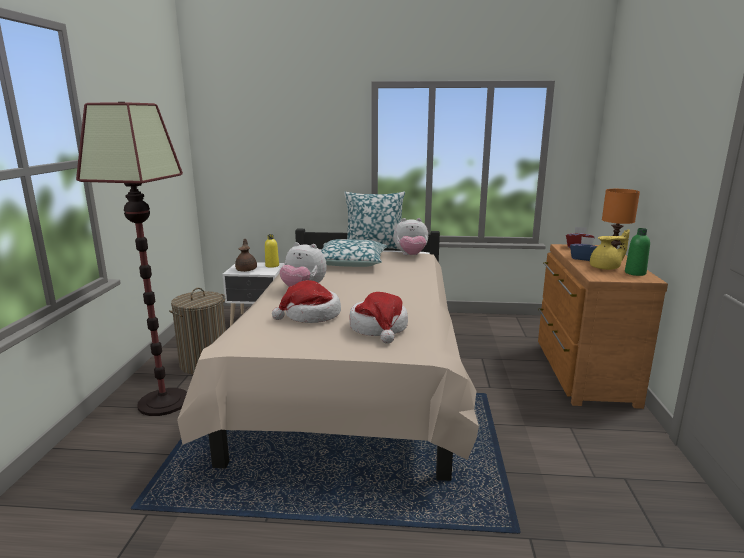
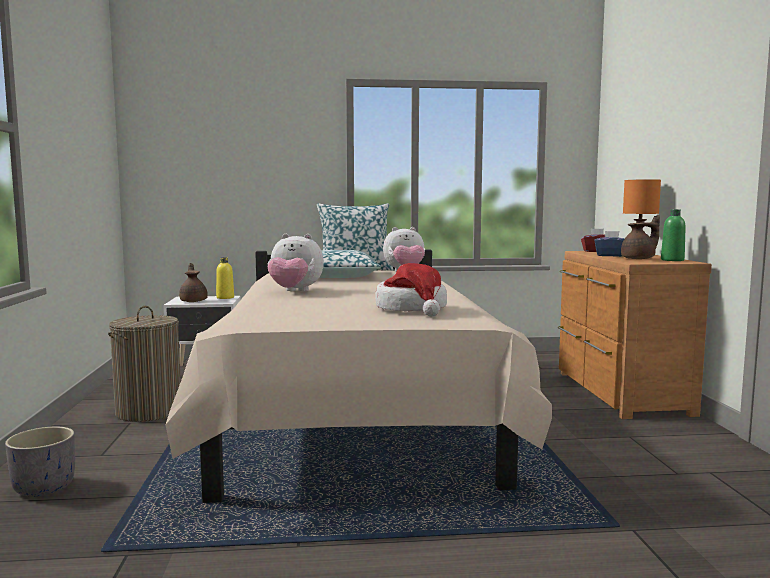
camera: 10 degrees left, 10 degrees down
floor lamp [76,102,187,416] -> none
hat [272,280,341,323] -> none
yellow teapot [590,229,630,270] -> brown teapot [621,215,660,259]
none -> grey planter [5,426,75,496]

